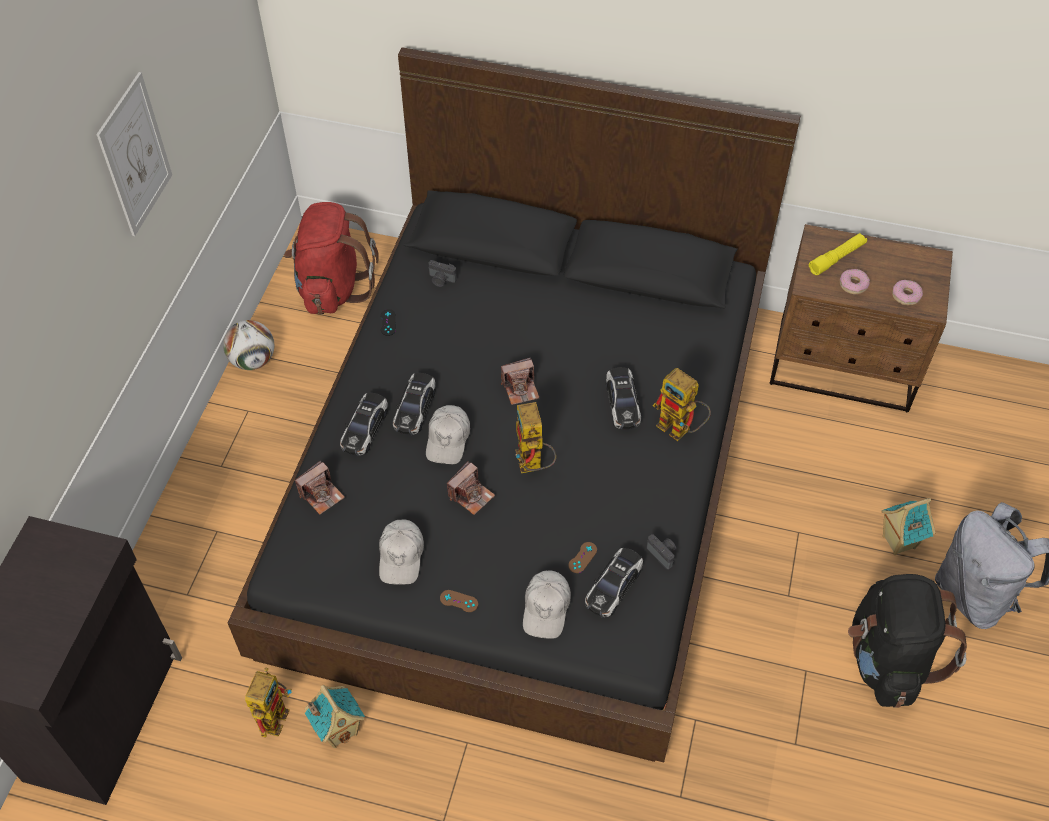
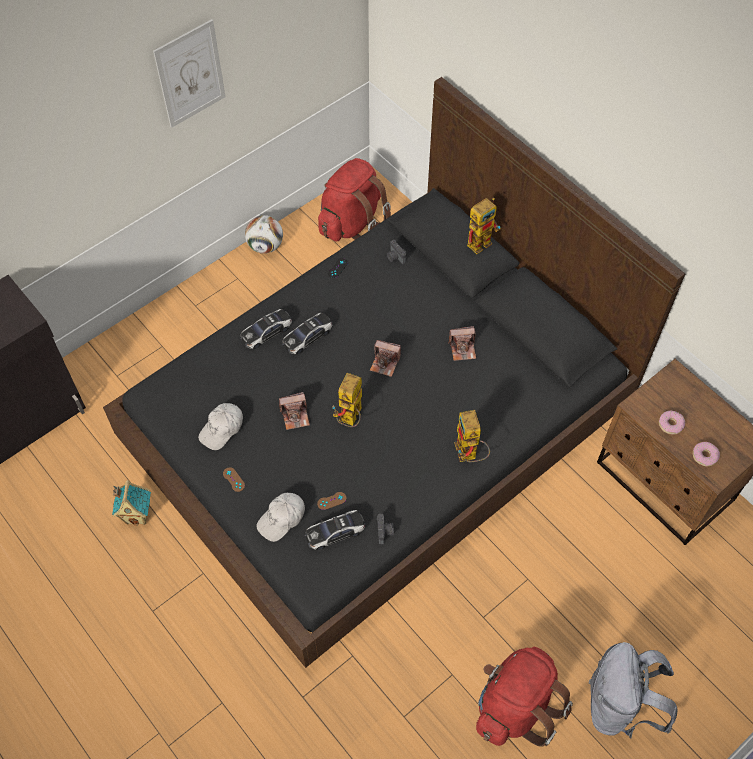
camera: 35 degrees right, 5 degrees up
toy robot [245,668,292,737] -> toy robot moved to [467,198,501,254]
camera [295,461,345,515] -> camera moved to [448,326,476,361]
white cap [426,405,470,464] -> none
toy car [606,367,641,429] -> none
yellow flashlight [809,233,867,275] -> none
black backpack [848,574,967,708] -> red backpack [476,647,573,747]
toy house [881,498,936,555] -> none

